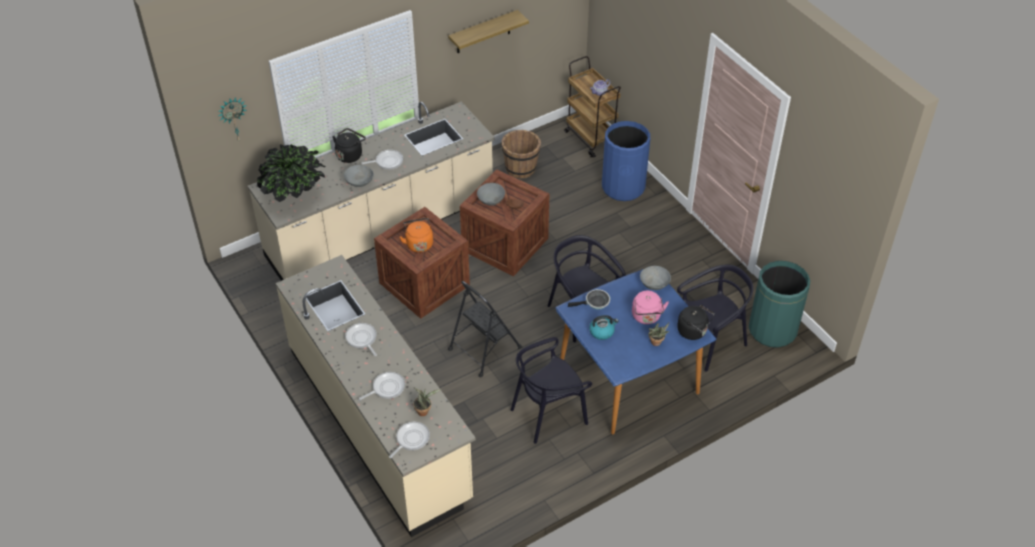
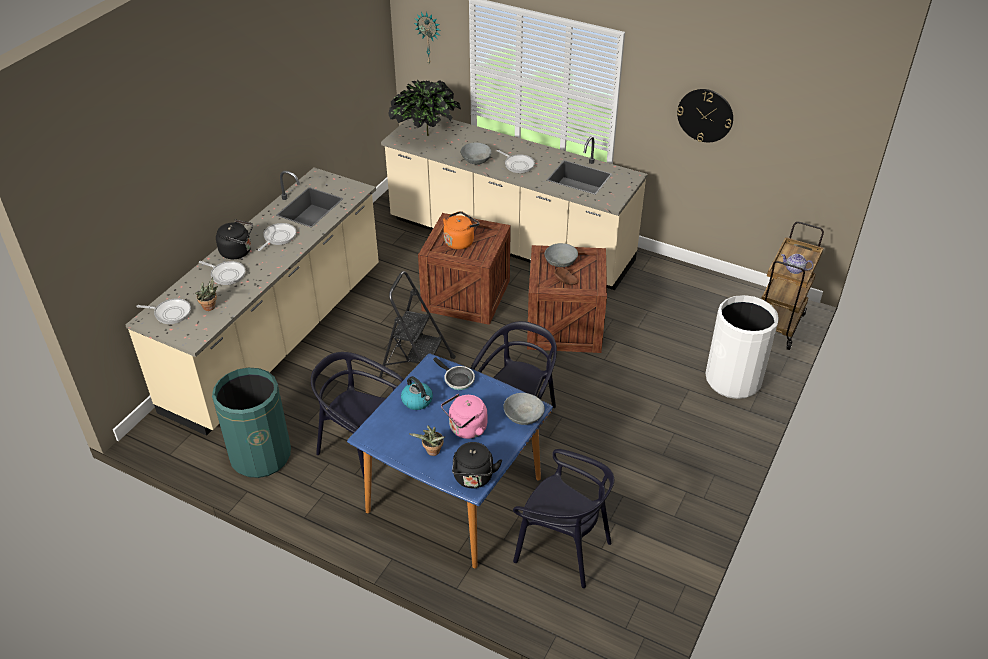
camera: 60 degrees right, 5 degrees down
black kettle [333,128,366,163] -> black kettle moved to [216,219,253,259]
shelf [448,10,529,53] -> wall clock [677,89,733,142]
brown bucket [501,130,541,178] -> none
blue trash can [602,121,650,201] -> white trash can [705,295,779,399]
green trash can [749,261,810,347] -> green trash can moved to [212,368,291,478]

